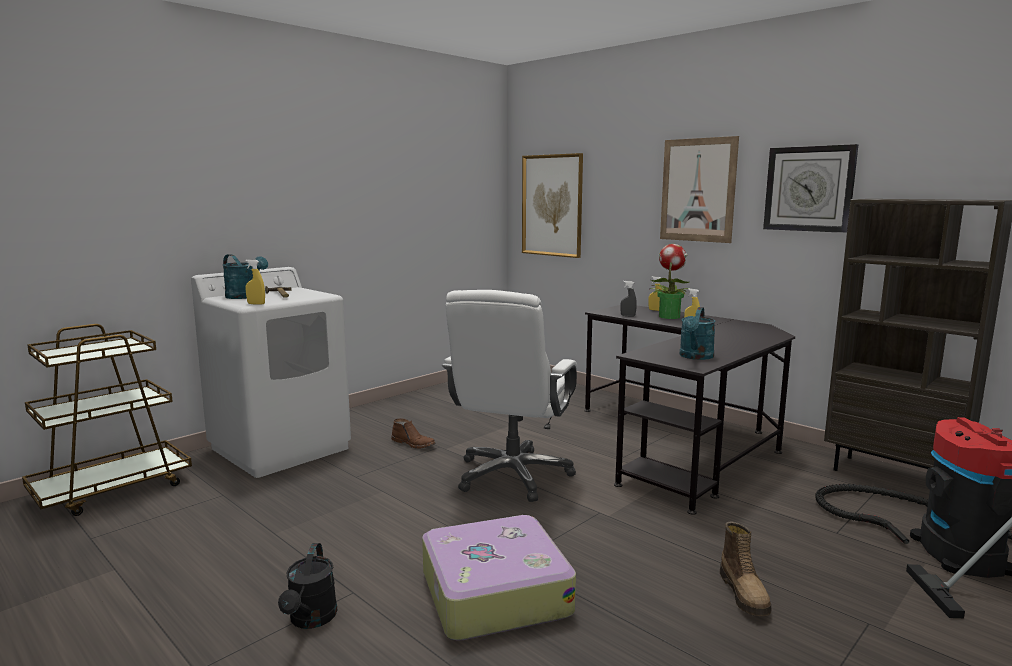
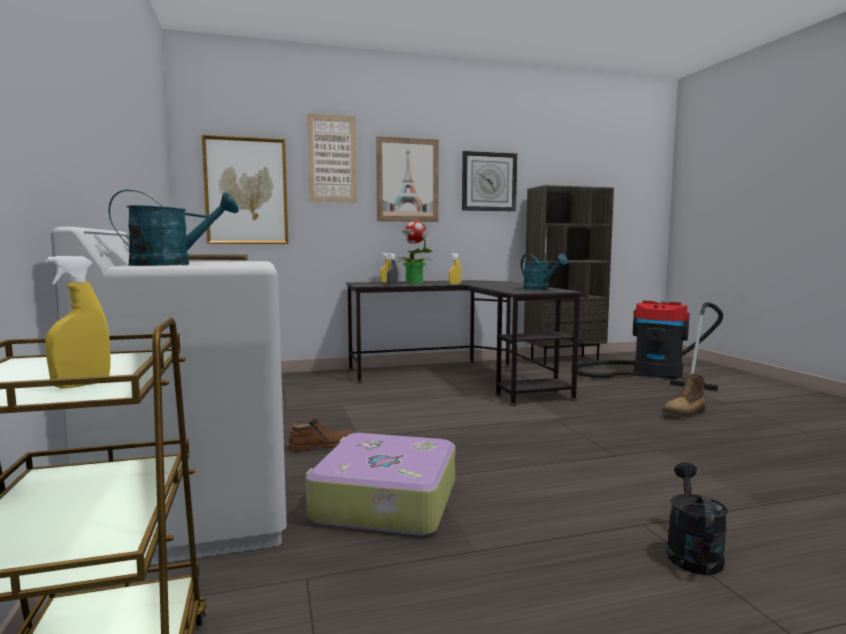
camera: 60 degrees left, 5 degrees down
yellow spray bottle [245,259,265,305] -> yellow spray bottle moved to [45,256,111,389]
black watering can [278,543,338,629] -> black watering can turned 105 degrees counterclockwise [666,463,728,575]
suitcase [422,515,576,640] -> suitcase moved to [305,433,455,536]
white office chair [442,290,577,502] -> none
boot [720,522,772,616] -> boot turned 120 degrees clockwise [662,374,705,418]
none -> picture [307,113,357,203]

